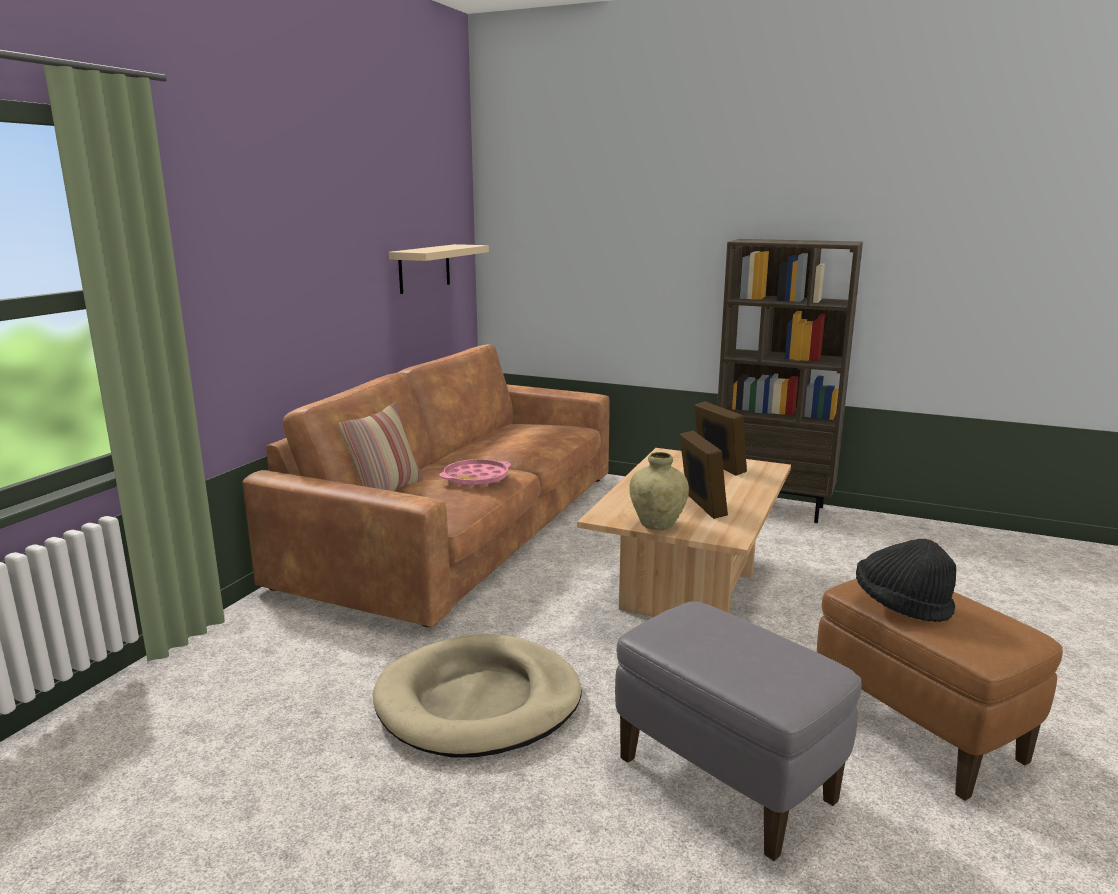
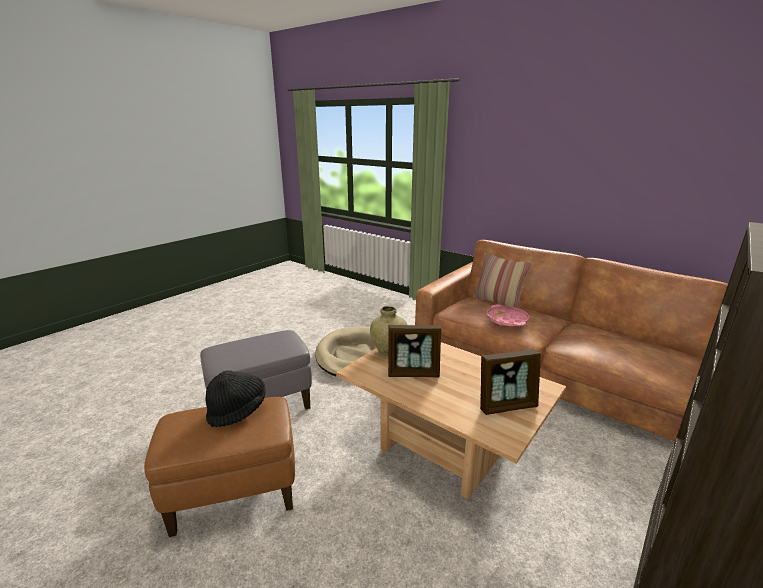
camera: 105 degrees right, 5 degrees up
beige shelf [389,244,489,294] -> none

